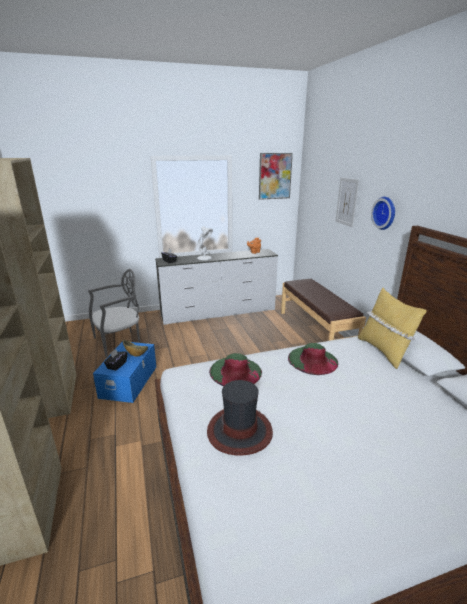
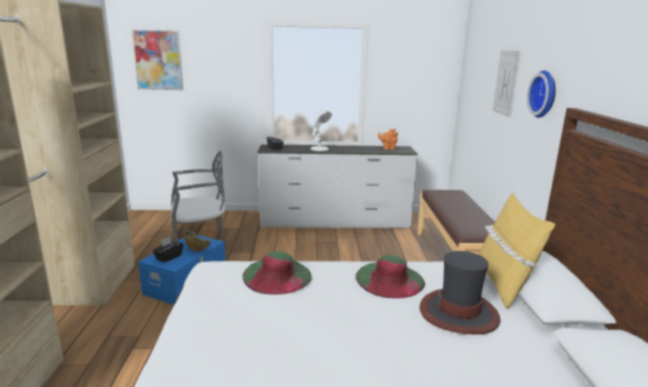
camera: 15 degrees right, 5 degrees down
hat [207,380,273,455] -> hat moved to [419,251,500,334]
picture [259,153,293,200] -> picture moved to [131,29,183,90]

